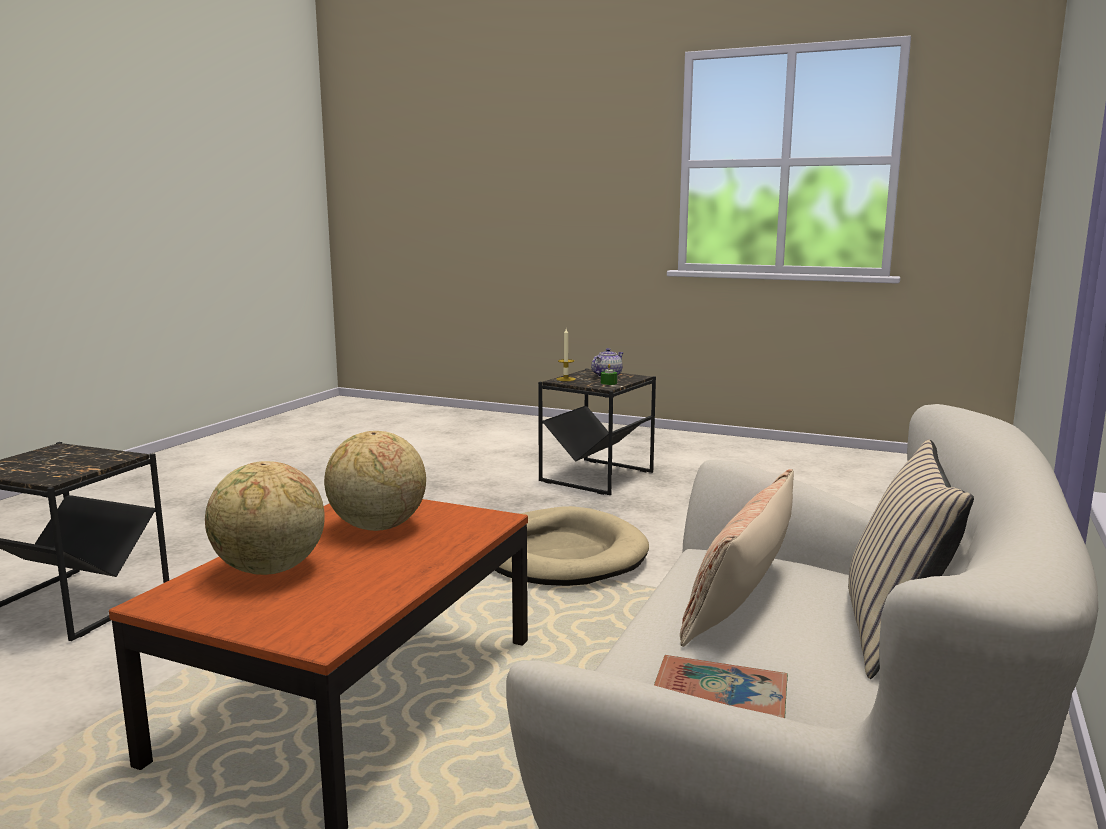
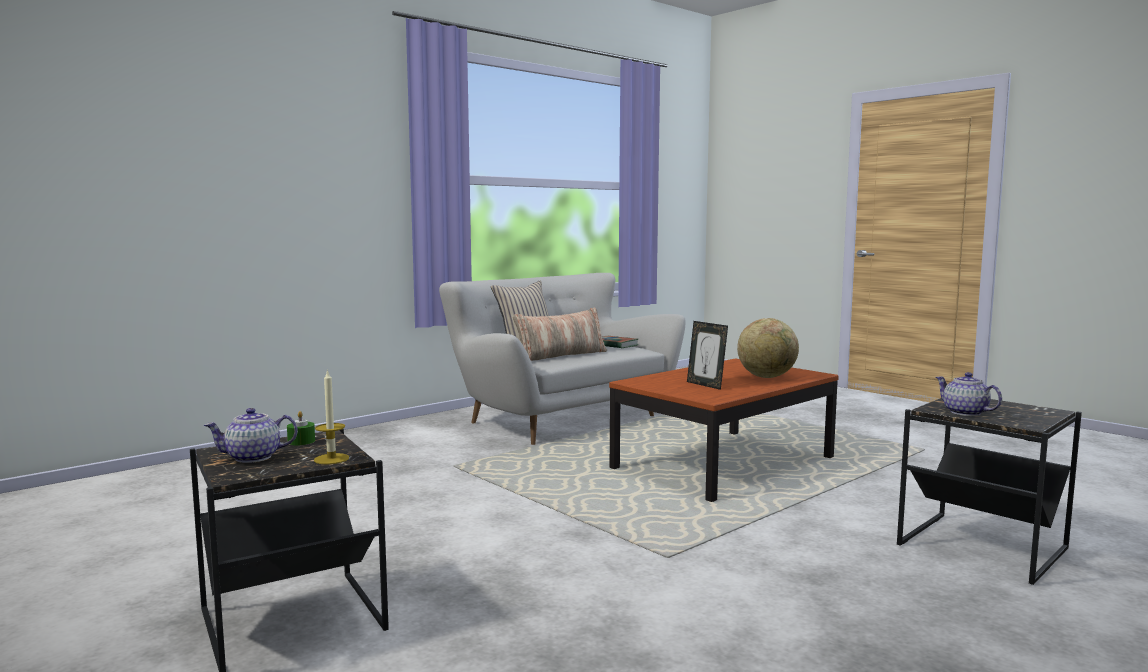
camera: 155 degrees left, 5 degrees down
globe [324,431,426,531] -> picture frame [687,321,728,390]
beige dog bed [494,506,649,586] -> none
none -> teapot [936,372,1002,416]

